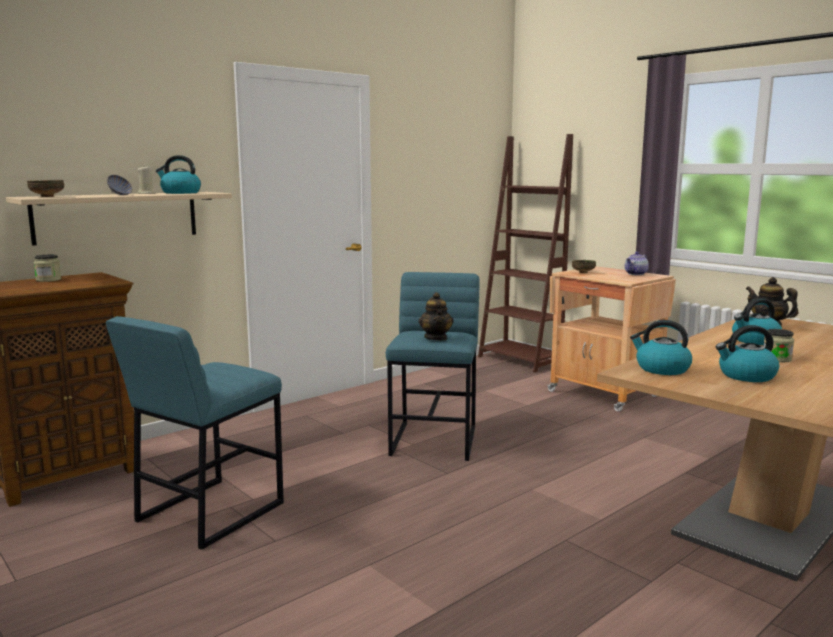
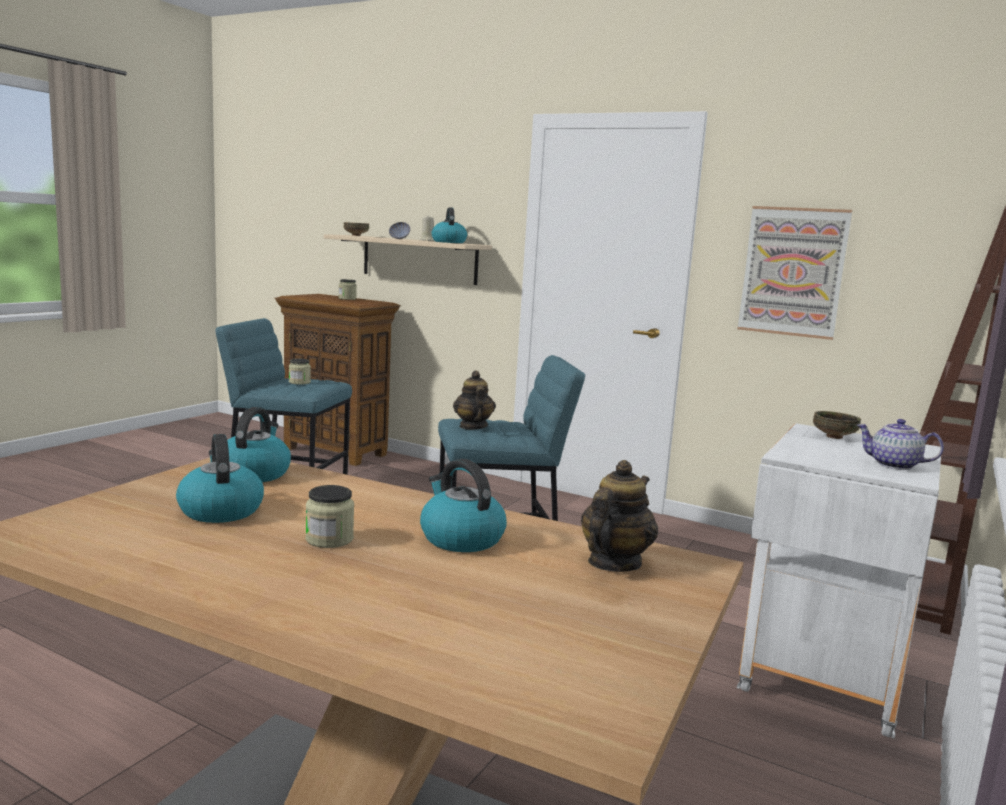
camera: 70 degrees right, 0 degrees up
teapot [419,292,454,341] -> teapot turned 105 degrees clockwise [453,371,496,430]
brown cart [548,266,676,412] -> white cart [737,423,941,739]
none -> jar [289,359,311,385]
none -> picture [737,206,852,340]

